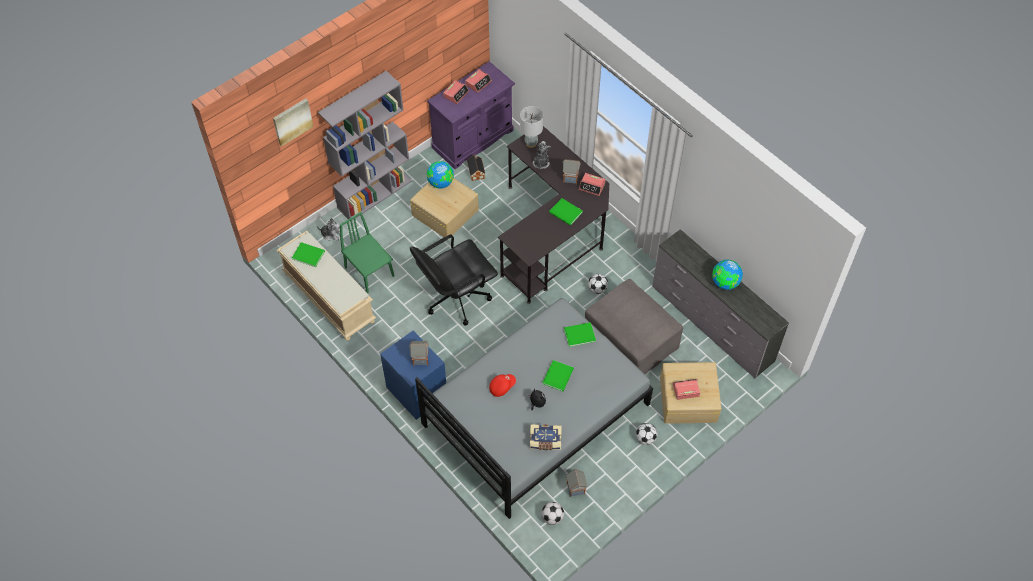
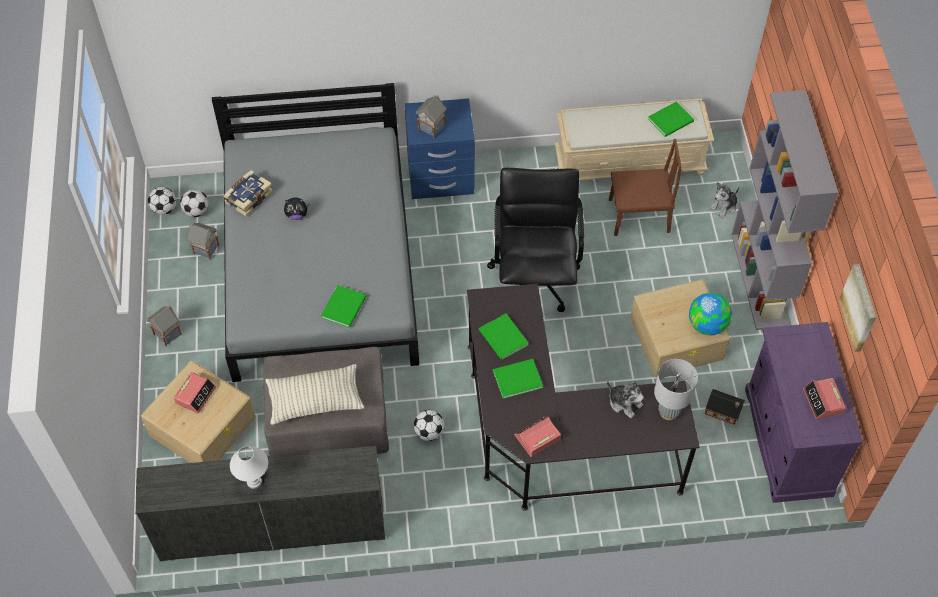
camera: 125 degrees right, 0 degrees up
picture [273,99,314,147] -> picture moved to [839,264,876,352]
green chair [340,212,394,293] -> brown chair [609,139,682,236]
alarm clock [443,80,469,104] -> none
red cap [489,374,516,397] -> none
green book [542,360,574,392] -> green book moved to [479,314,528,360]
toy house [563,159,581,184] -> toy house moved to [147,306,182,346]
football [636,423,658,445] -> football moved to [148,187,176,215]
globe [712,260,743,290] -> white table lamp [230,446,268,489]
none -> pillow [265,364,365,425]

